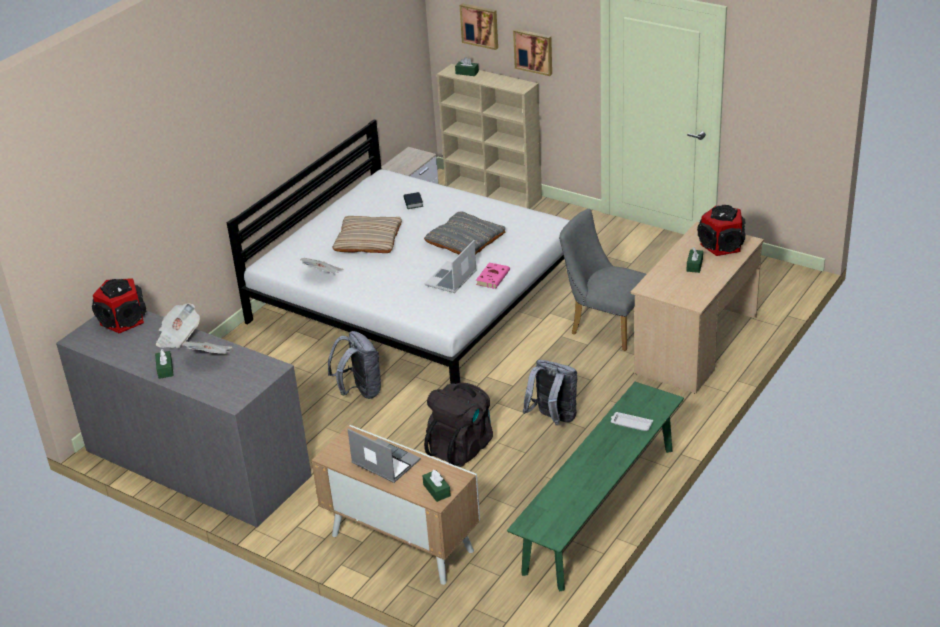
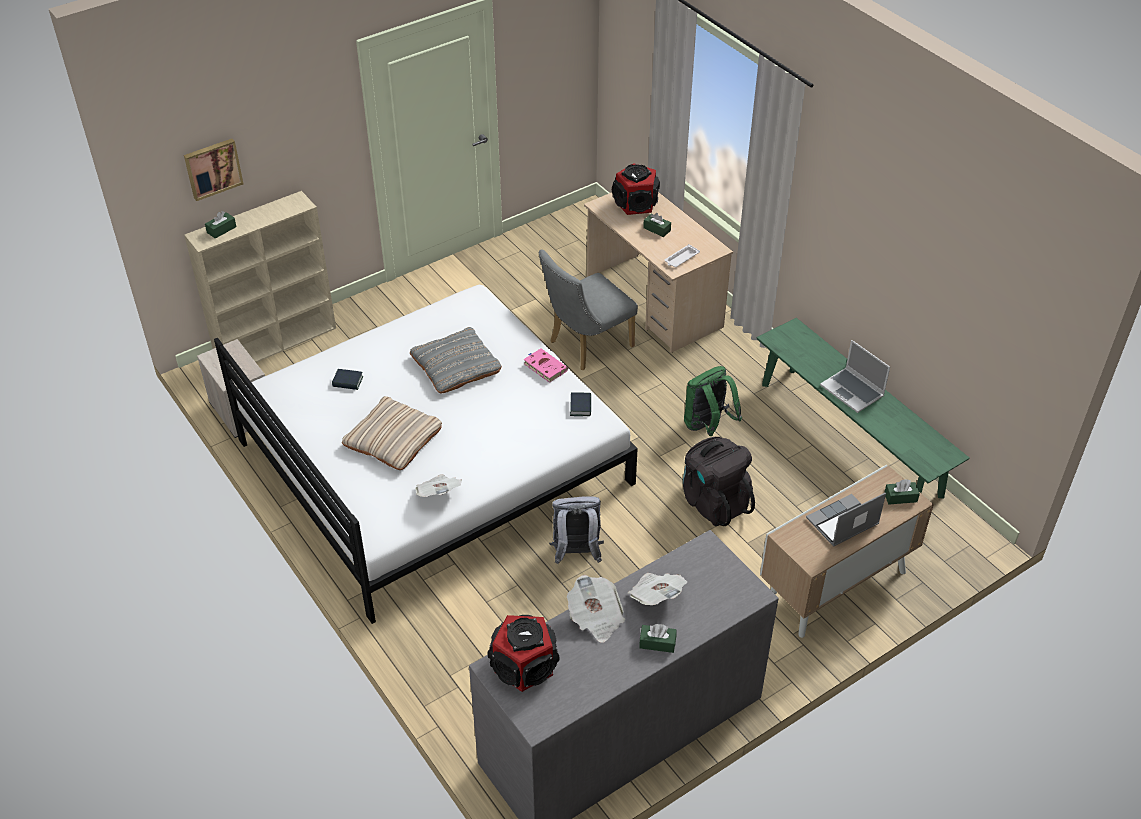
camera: 70 degrees left, 10 degrees up
laptop [425,240,477,293] -> laptop moved to [820,340,890,413]
picture [513,29,552,76] -> none
grey backpack [523,360,577,426] -> green backpack [684,366,742,436]
white tray [611,412,653,431] -> white tray moved to [664,244,700,267]
none -> book [570,392,591,416]

